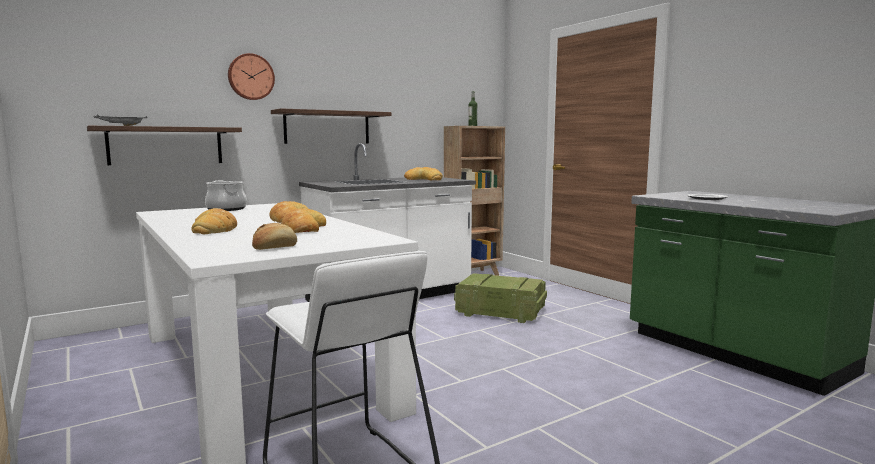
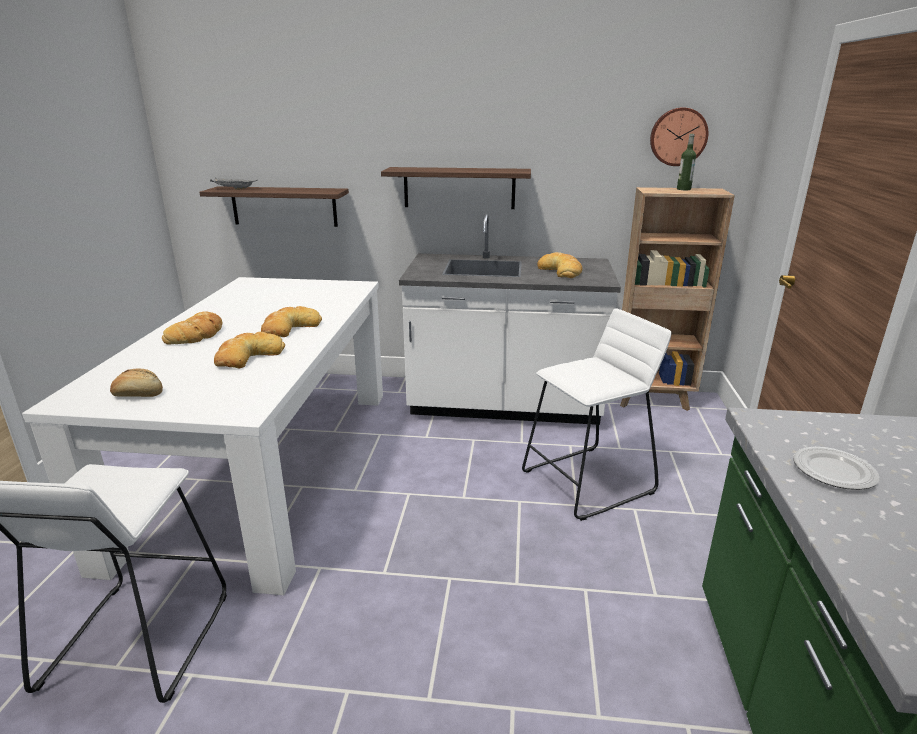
camera: 40 degrees right, 15 degrees up
cooking pot [205,180,247,211] -> none
wall clock [228,53,275,100] -> wall clock moved to [650,107,708,166]
crate [454,273,547,323] -> white stool [522,308,672,521]

